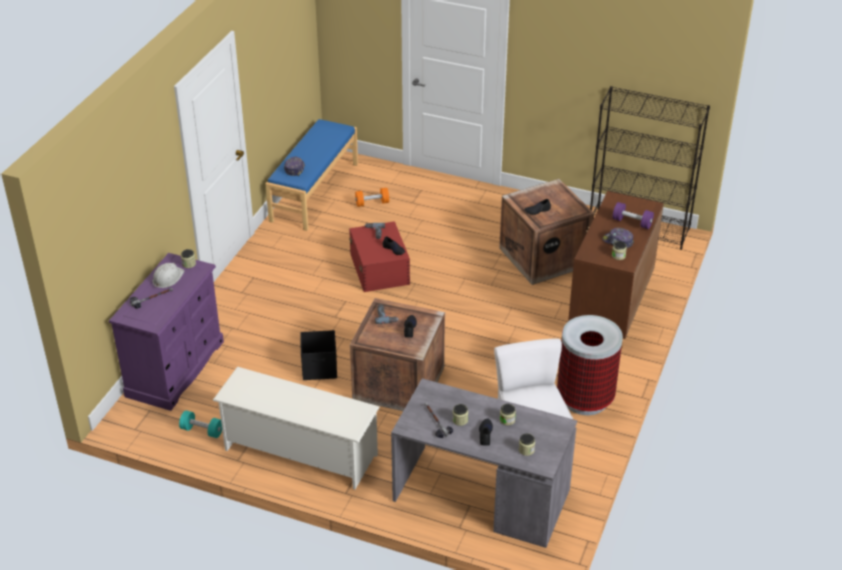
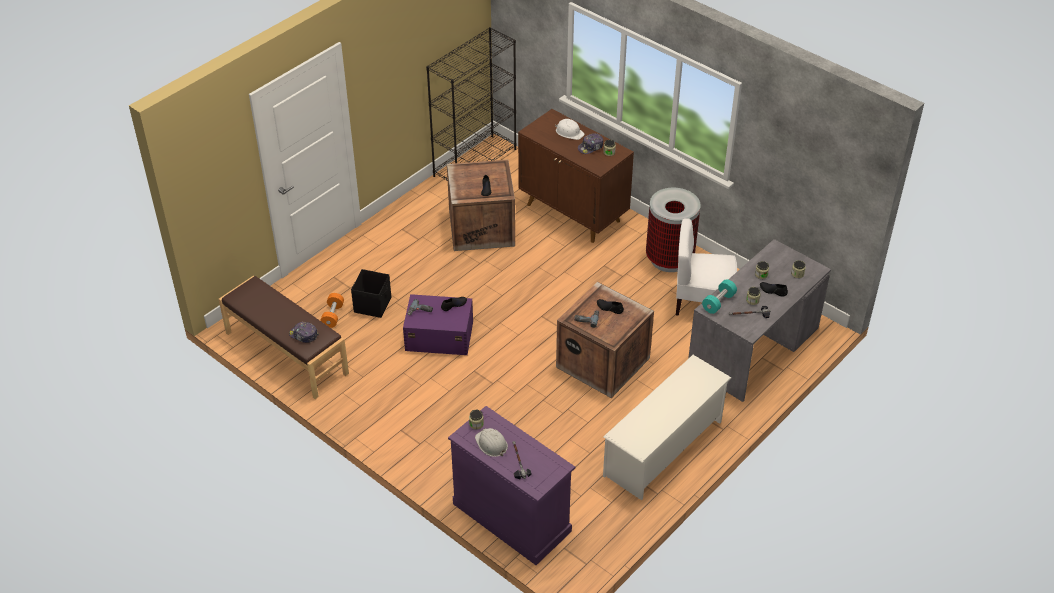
camera: 70 degrees left, 5 degrees up
turquoise dumbbell [179,411,222,438] -> turquoise dumbbell moved to [702,279,737,314]
blue bench [266,119,358,231] -> brown bench [219,276,349,399]
black storage box [300,330,337,380] -> black storage box moved to [351,269,391,318]
red storage box [349,221,410,292] -> purple storage box [403,294,473,355]
purple dumbbell [612,202,654,229] -> white hard hat [555,119,585,140]

